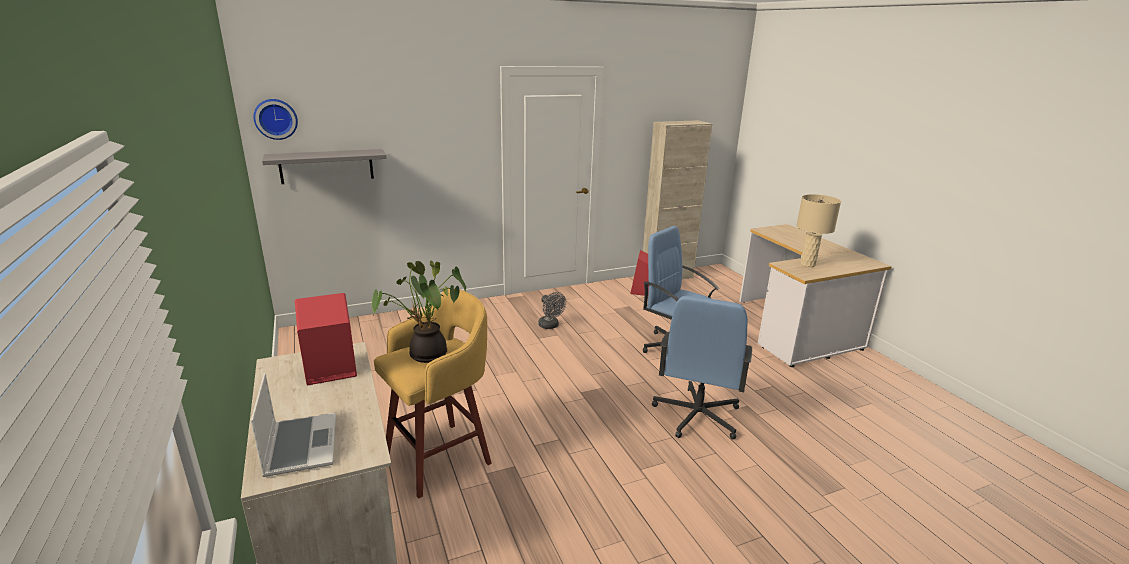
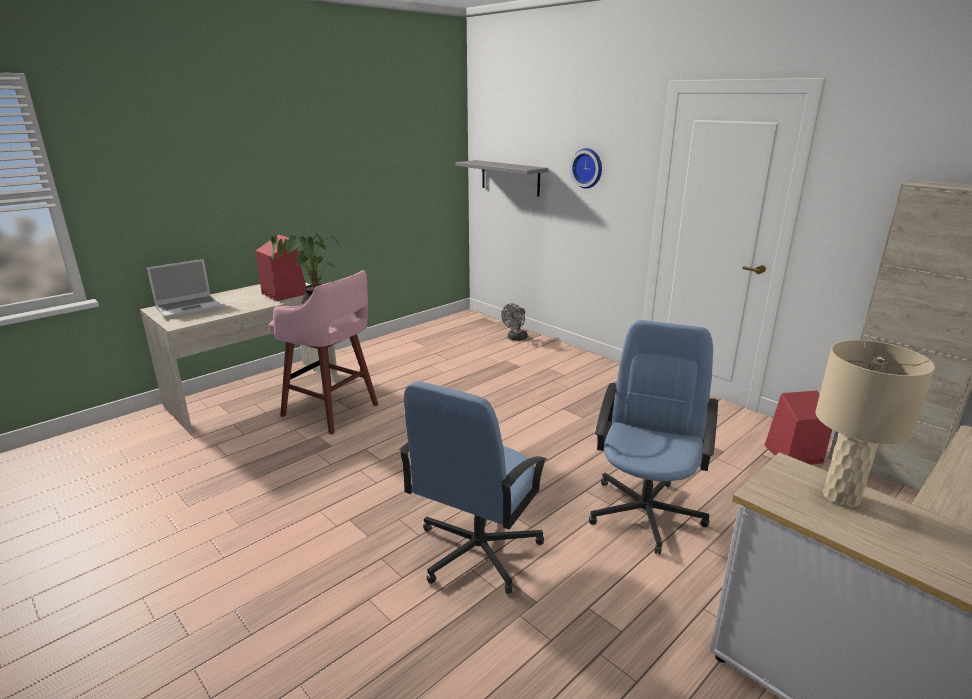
camera: 70 degrees right, 0 degrees up
wall clock [253,99,298,140] -> wall clock moved to [570,148,602,189]
yellow stool [374,288,492,499] -> pink stool [268,270,379,434]
grey fan [538,292,566,329] -> grey fan moved to [501,303,528,341]
blue office chair [652,296,752,440] -> blue office chair turned 60 degrees counterclockwise [399,381,548,594]

